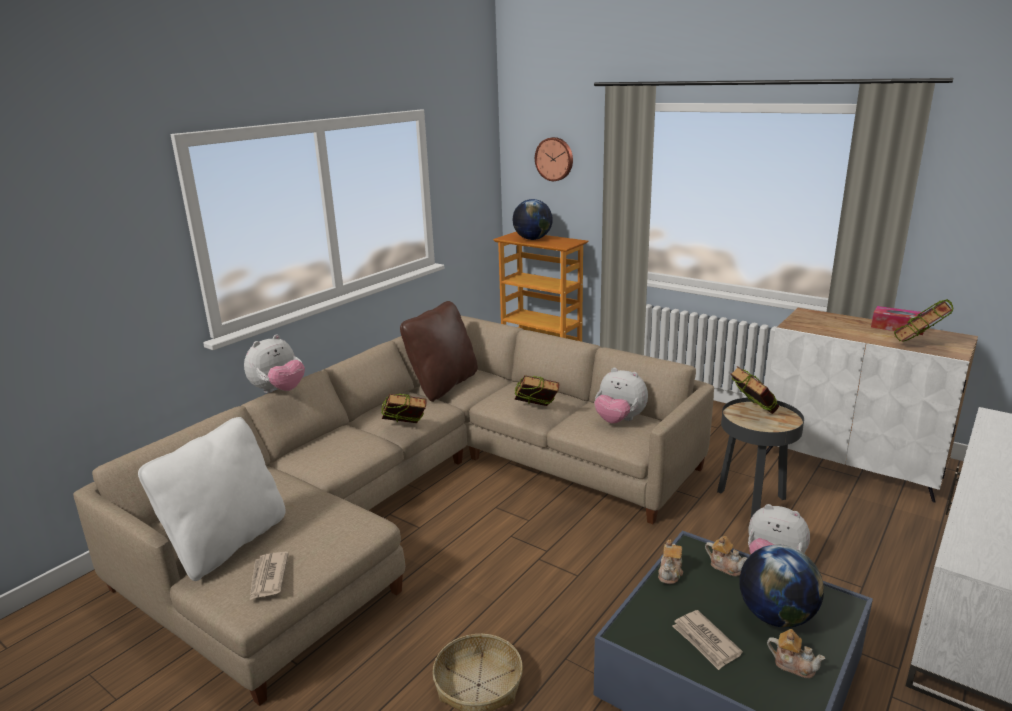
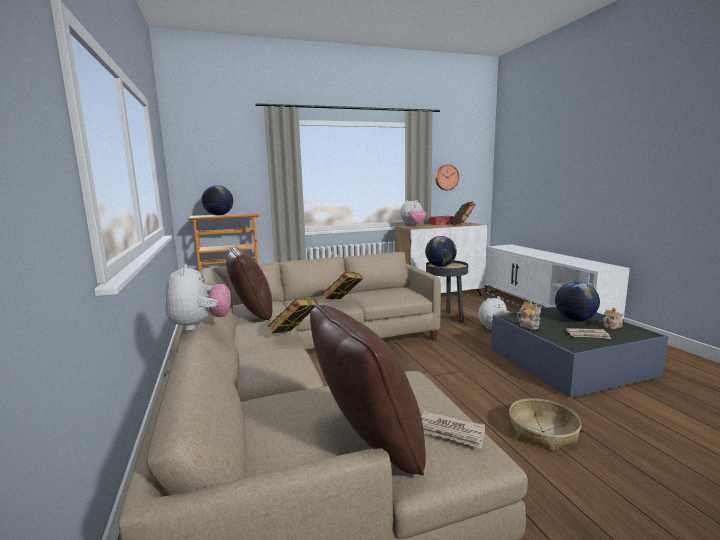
camera: 55 degrees left, 10 degrees down
white pillow [138,417,286,581] -> brown pillow [310,305,426,476]
wall clock [535,137,573,181] -> wall clock moved to [435,164,459,190]
plush toy [594,368,648,424] -> plush toy moved to [400,200,426,226]
book [730,366,779,414] -> globe [425,236,457,267]

